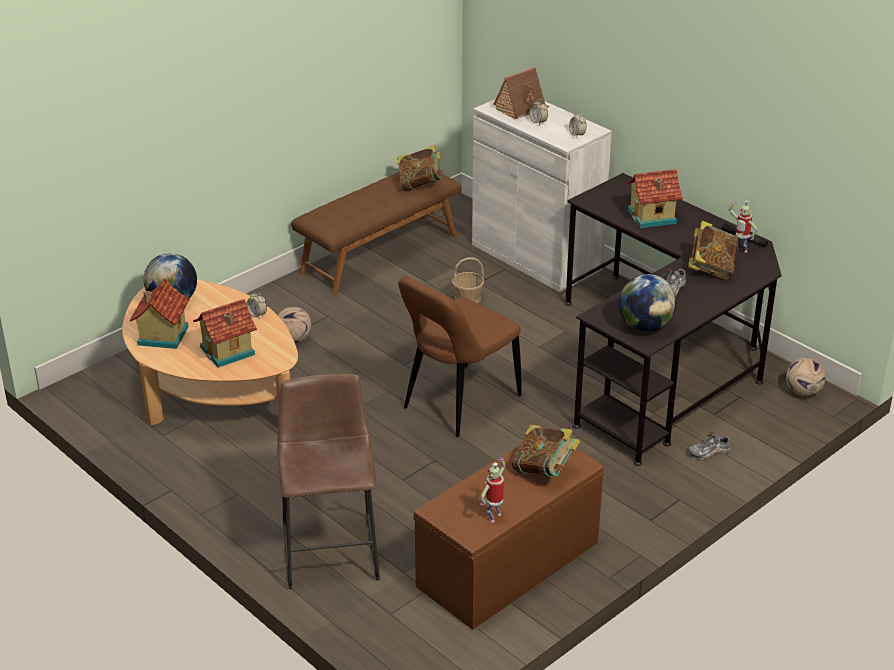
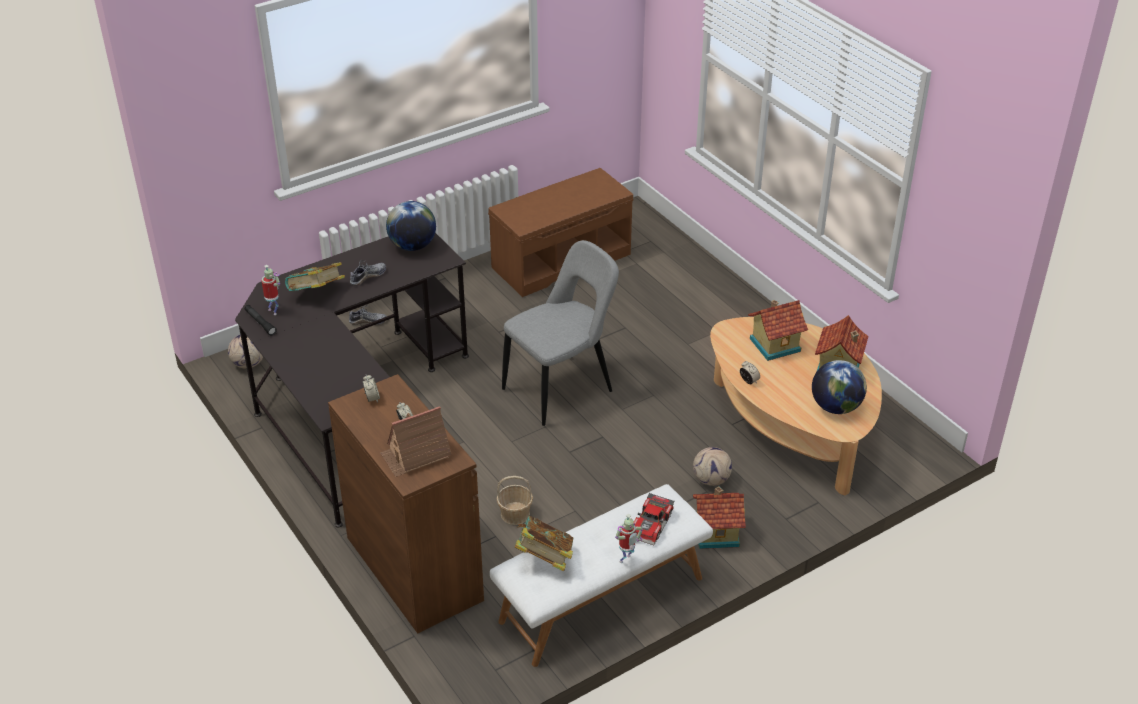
camera: 170 degrees left, 5 degrees up
brown stool [277,374,380,589] -> none
brown bench [291,172,462,295] -> white bench [490,484,713,667]
brown chair [398,276,522,437] -> grey chair [502,240,619,426]
white cabinet [472,100,612,293] -> brown cabinet [328,374,484,634]
toy robot [480,457,506,523] -> toy robot moved to [615,513,643,563]
book [511,425,580,477] -> none
toy house [626,169,683,228] -> toy house moved to [692,487,746,549]
none -> toy car [634,493,674,545]

